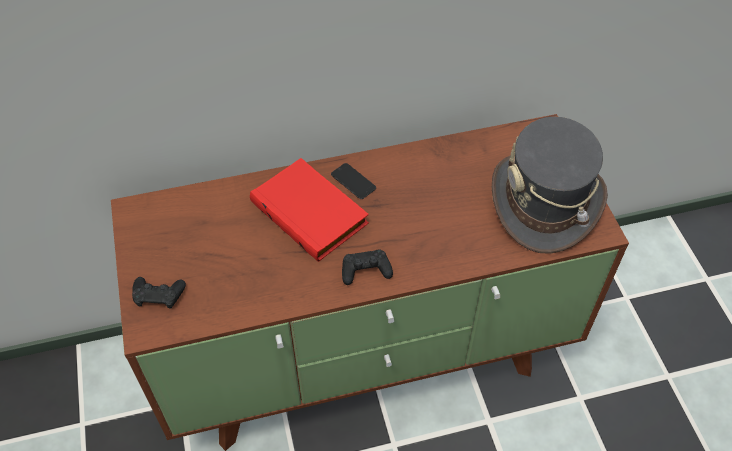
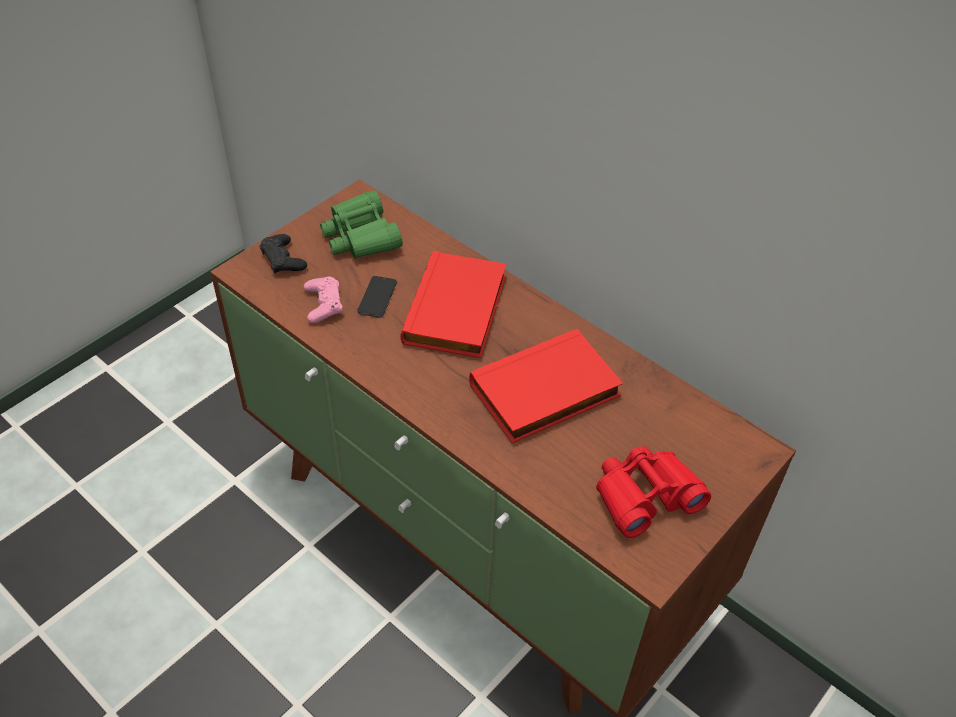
camera: 55 degrees right, 5 degrees down
phone [331,163,376,199] -> phone moved to [357,276,397,318]
black game controller [342,249,393,285] -> none
grey hat [492,117,608,254] -> red binoculars [596,446,711,538]
none -> pink game controller [304,276,343,323]
none -> green binoculars [320,190,403,259]
none -> red book [469,329,623,443]

